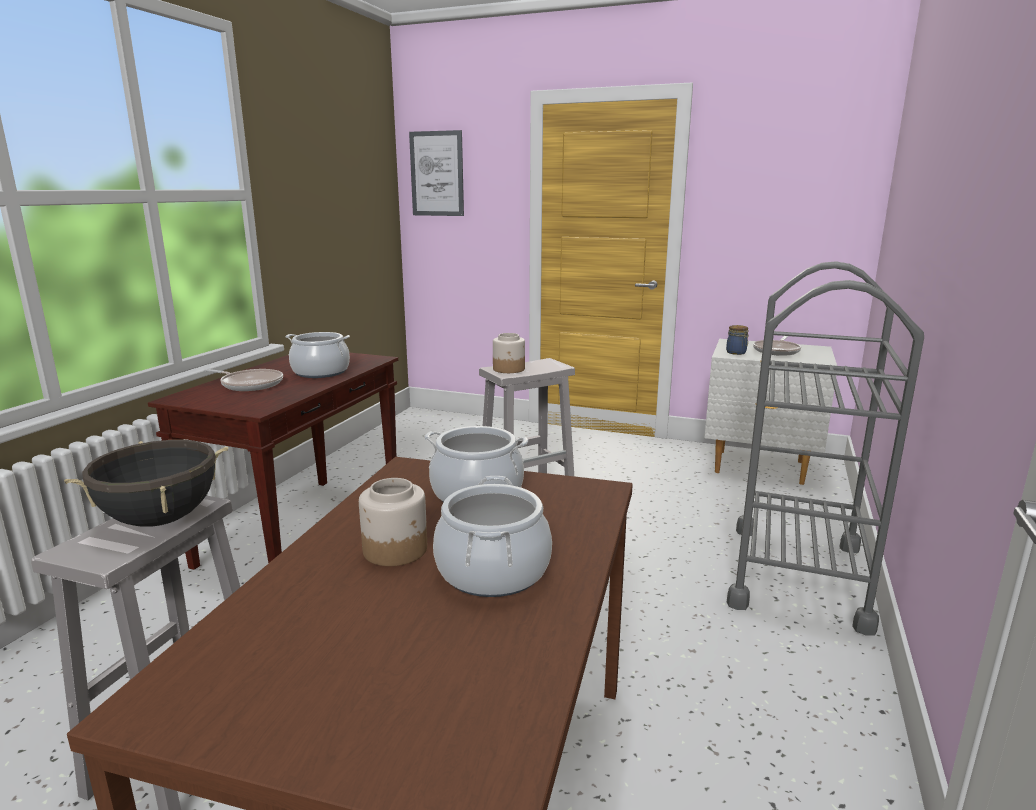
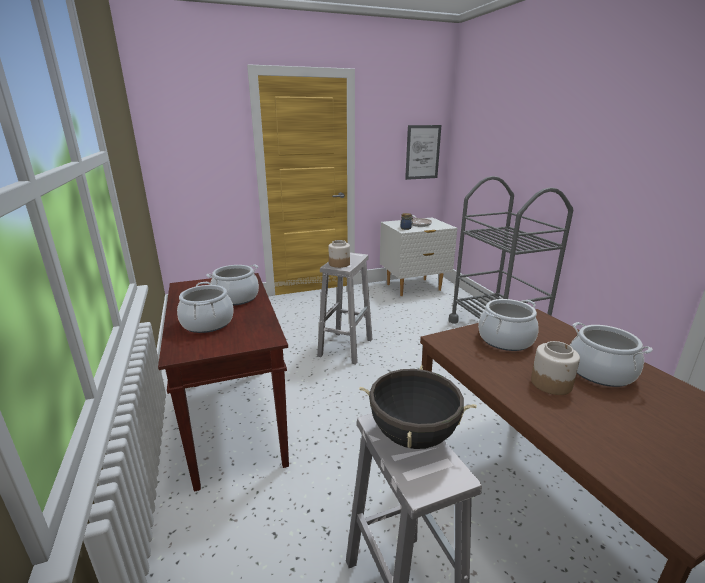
camera: 40 degrees left, 5 degrees up
frying pan [204,369,283,391] -> cooking pot [177,282,234,333]
picture [409,130,464,216] -> picture moved to [405,125,441,180]

